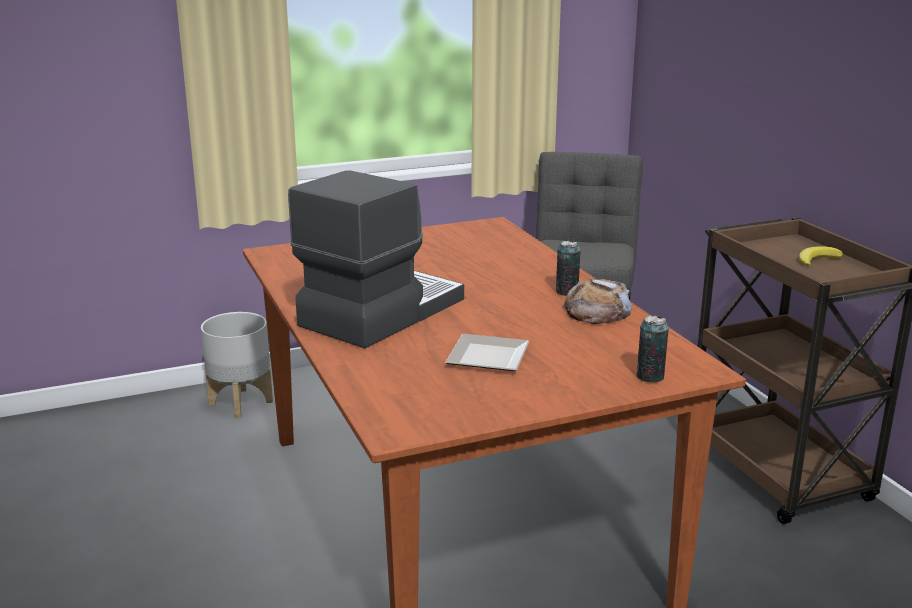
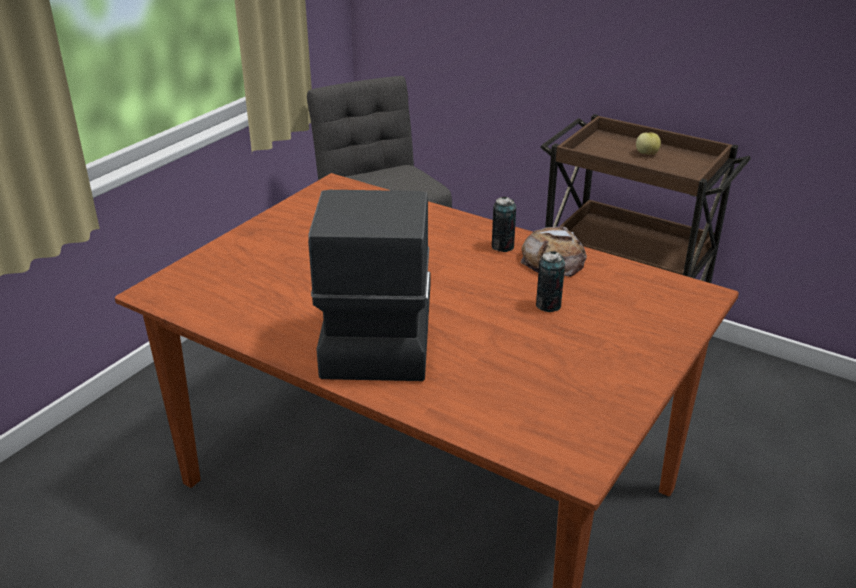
camera: 35 degrees left, 10 degrees up
grey planter [201,312,273,418] -> none
plate [445,334,529,371] -> none
can [636,316,669,382] -> can moved to [536,251,565,312]
banana [799,246,843,267] -> apple [636,132,661,155]

